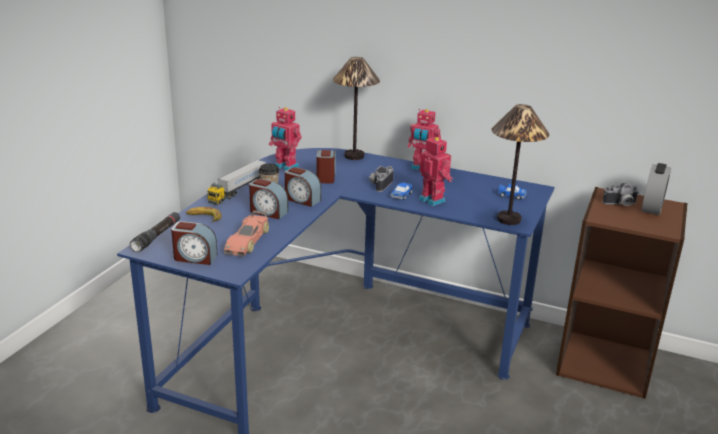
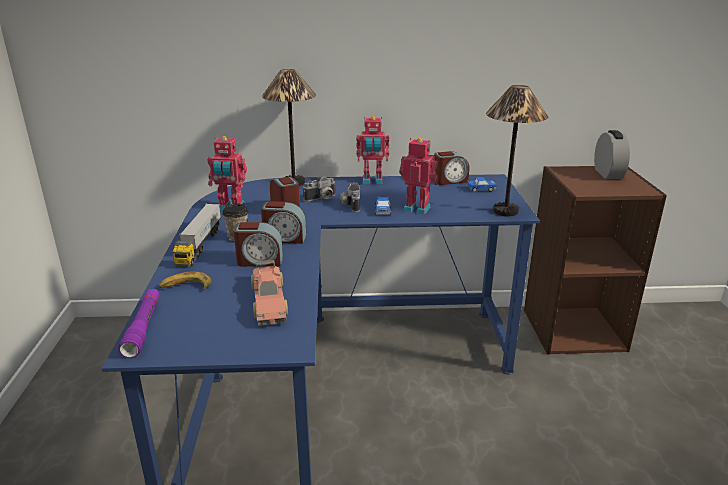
camera: 25 degrees left, 0 degrees up
black flashlight [130,212,180,252] -> purple flashlight [118,289,160,358]
alarm clock [171,221,218,265] -> alarm clock moved to [434,151,469,185]
camera [602,183,639,206] -> camera moved to [303,177,337,202]

